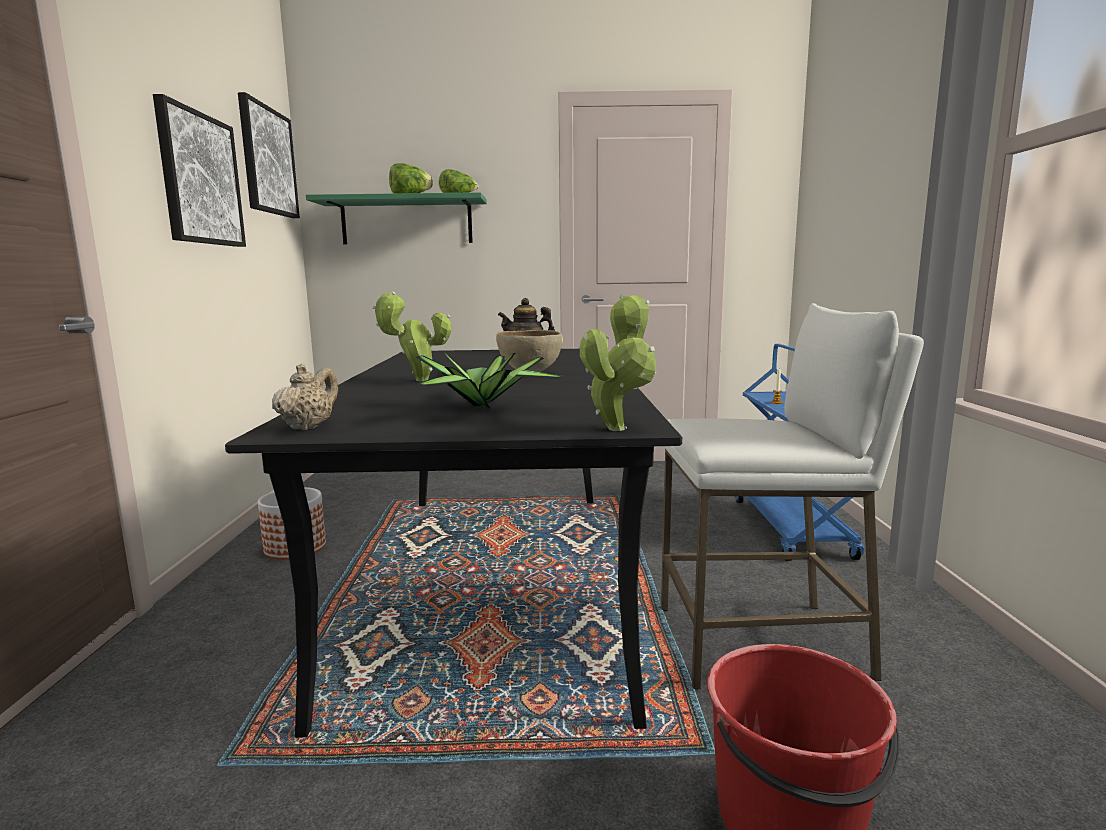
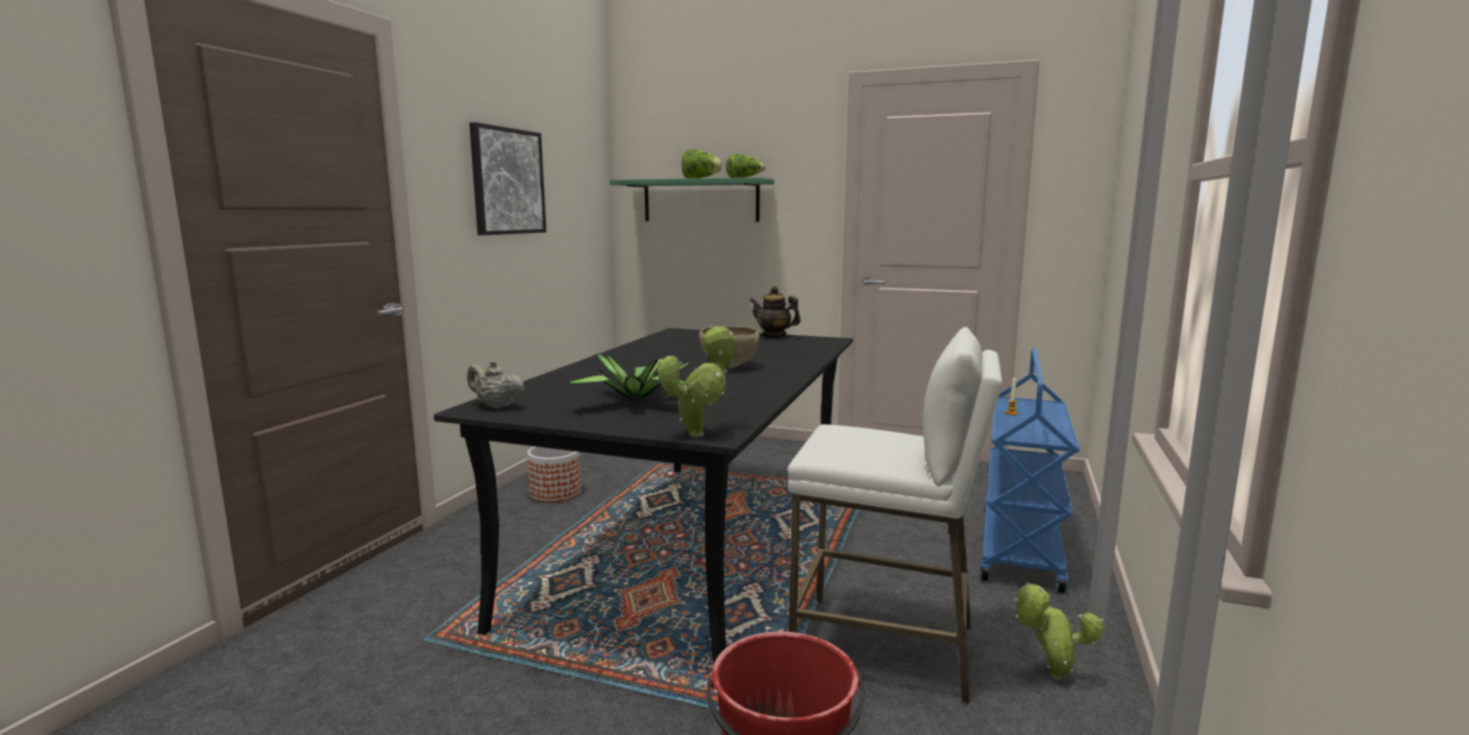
camera: 20 degrees right, 0 degrees up
picture [238,92,300,218] -> none
beige teapot [272,364,338,430] -> beige teapot turned 105 degrees counterclockwise [467,361,525,409]
potted plant [372,292,452,382] -> potted plant moved to [1014,583,1104,680]

